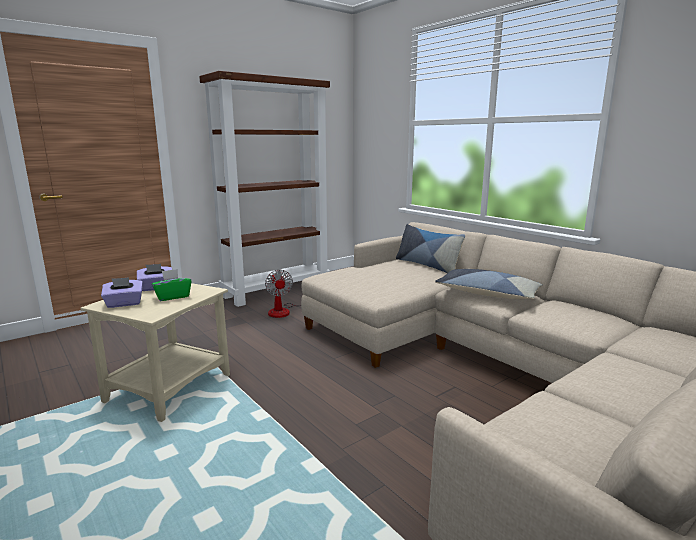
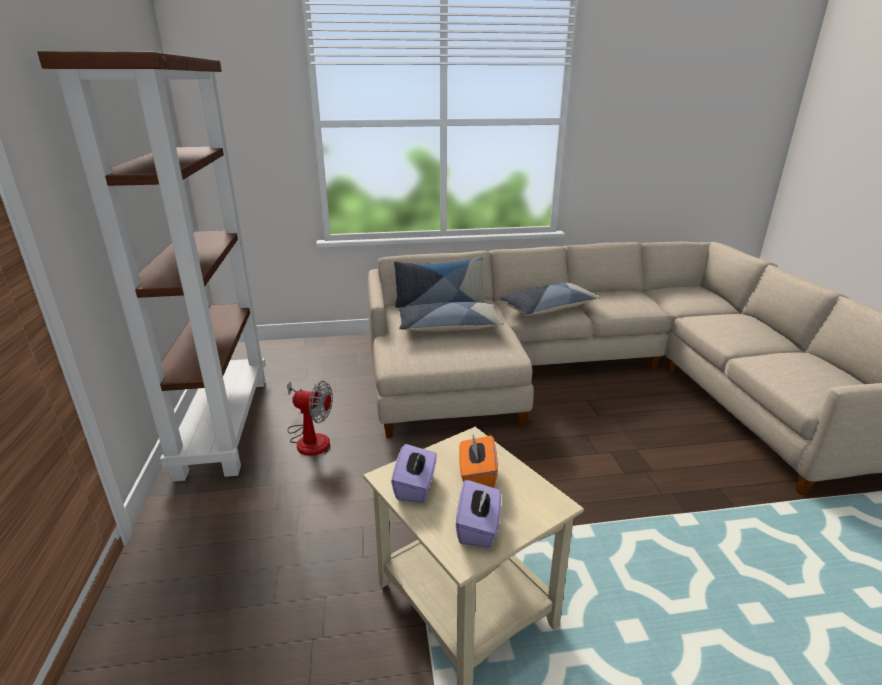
camera: 60 degrees left, 10 degrees up
green tissue box [152,269,191,301] -> orange tissue box [459,435,498,488]
none -> pillow [399,302,504,332]

